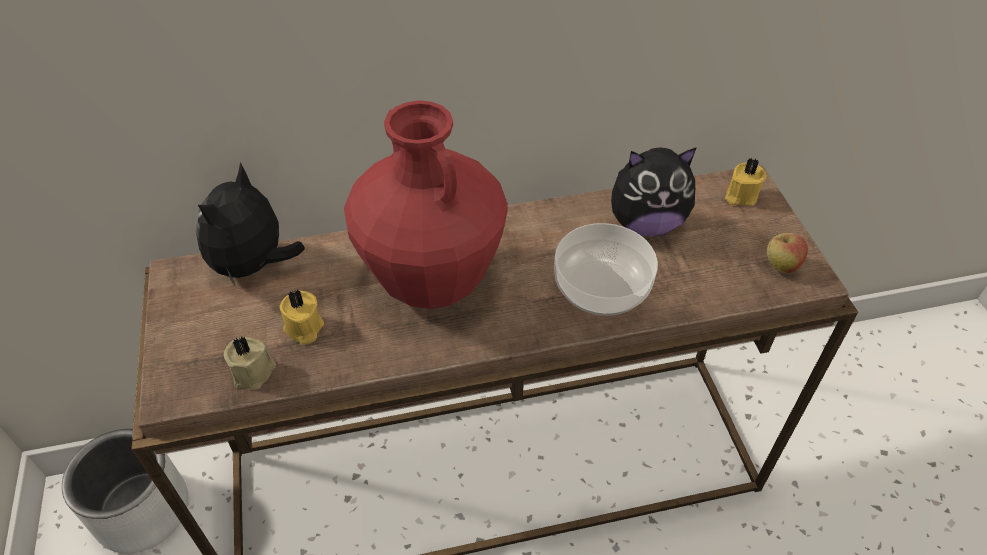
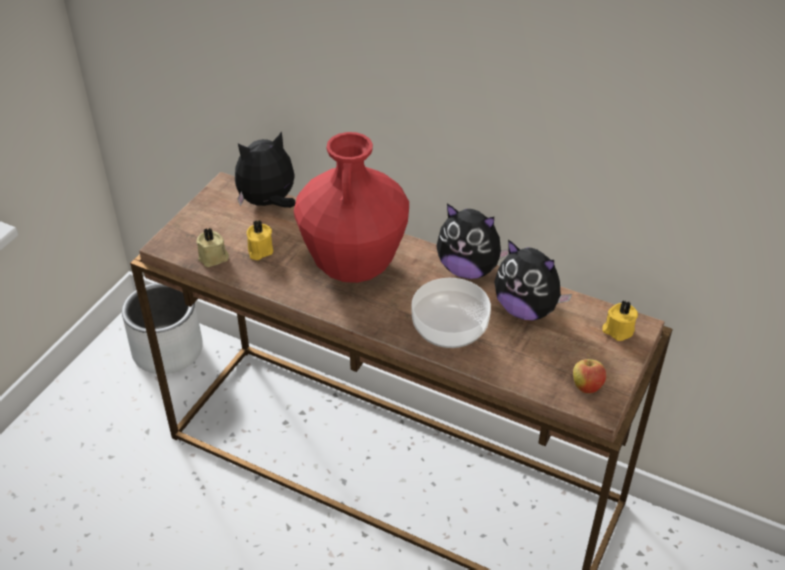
camera: 40 degrees right, 5 degrees down
none -> plush toy [436,204,509,279]

